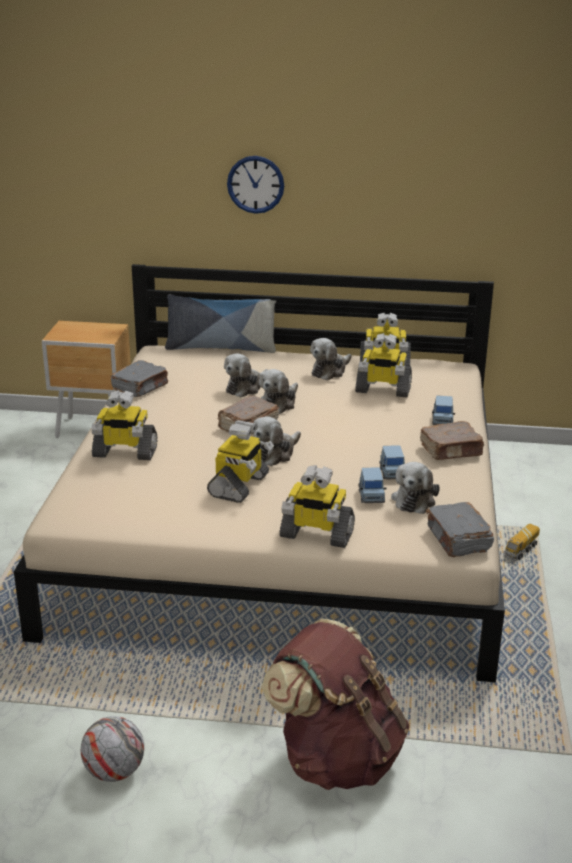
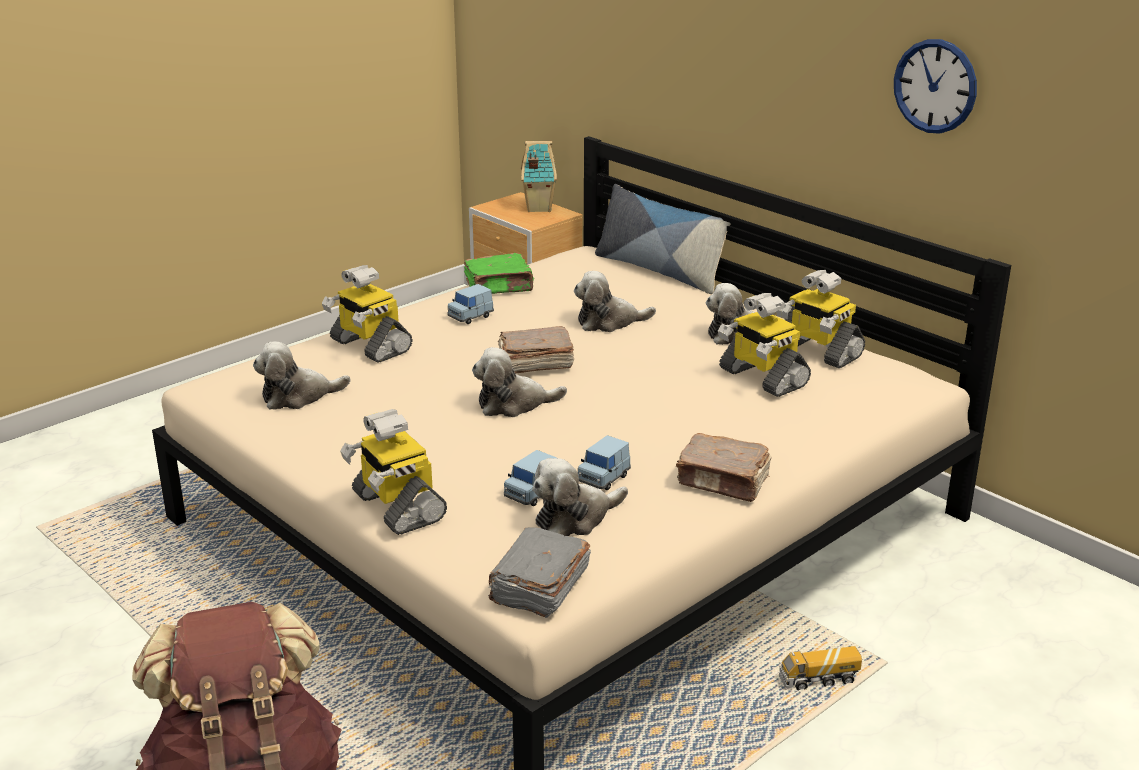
camera: 40 degrees right, 0 degrees up
football [81,716,144,782] -> none
grey book [111,360,168,397] -> green book [464,253,534,294]
toy robot [207,420,274,503] -> none
wall clock [227,156,284,214] -> wall clock moved to [894,39,977,134]
plush toy [259,369,298,414] -> plush toy moved to [253,342,351,410]
blue toy car [432,395,455,425] -> blue toy car moved to [447,284,494,324]
none -> toy house [521,141,557,212]

